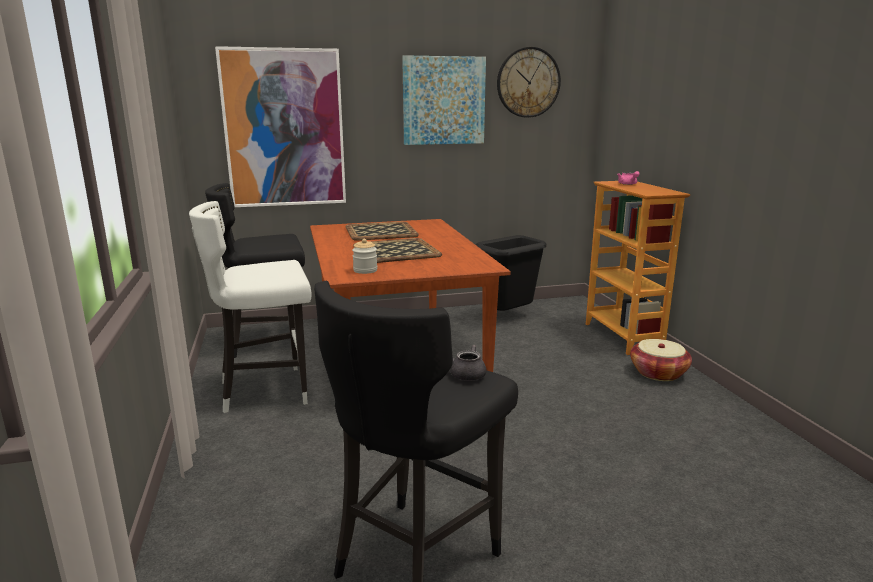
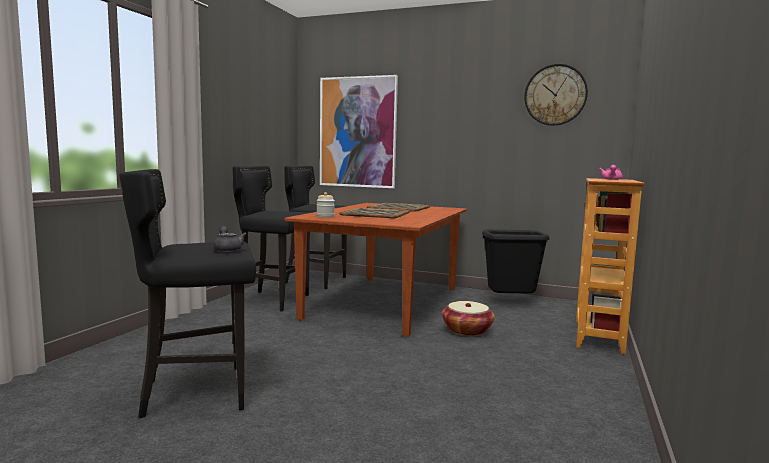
camera: 35 degrees right, 10 degrees down
white stool [189,201,311,413] -> black stool [232,166,310,311]
picture [402,55,486,145] -> none
basket [630,339,692,381] -> basket moved to [442,301,495,336]

